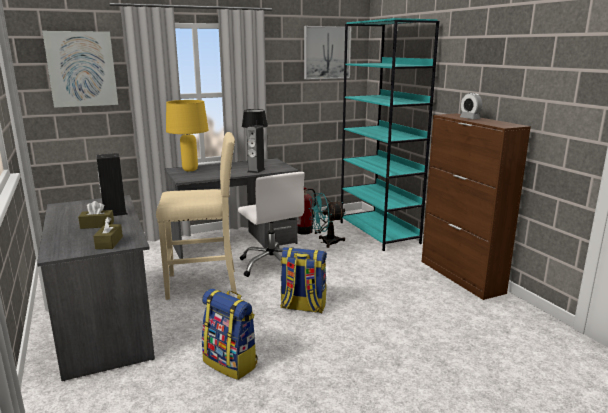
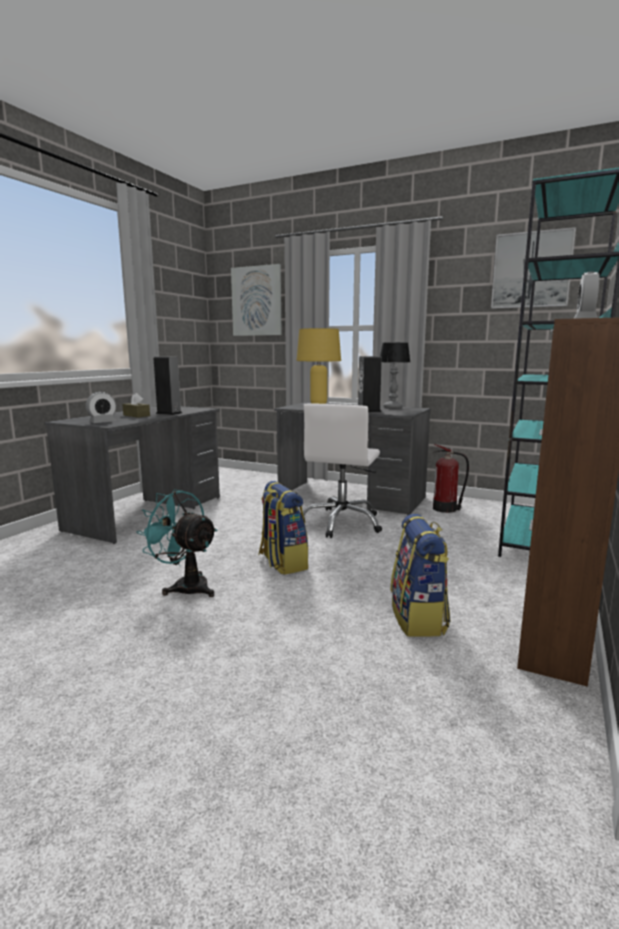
camera: 50 degrees right, 5 degrees down
brown tissue box [93,217,123,249] -> alarm clock [86,392,116,423]
beige stool [156,132,237,300] -> none
backpack [202,289,258,380] -> backpack moved to [391,514,450,637]
turquoise fan [308,193,345,248] -> turquoise fan moved to [136,489,218,597]

